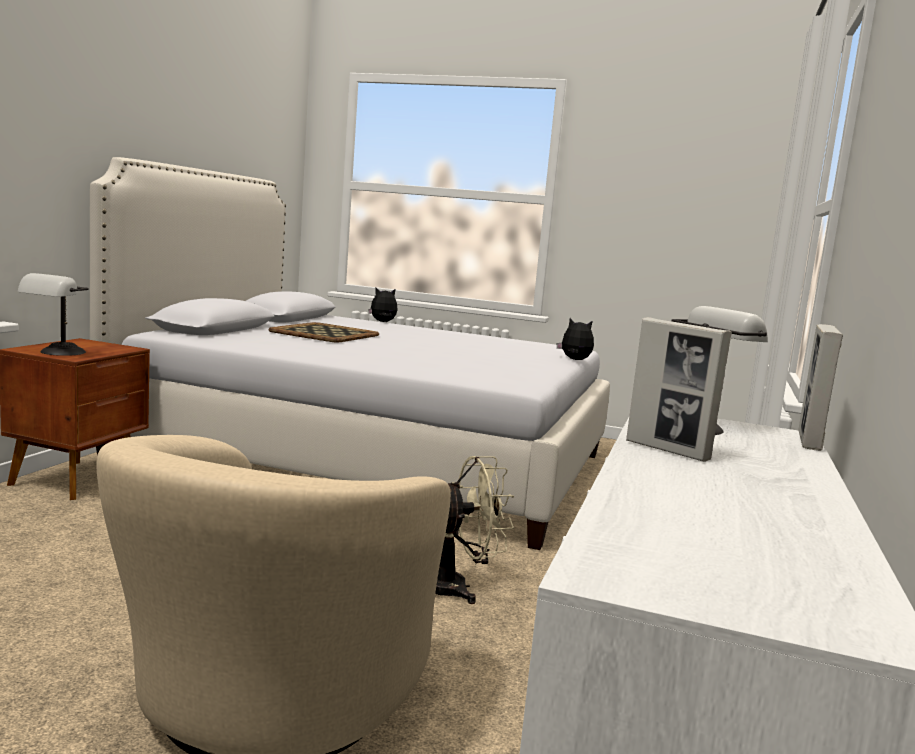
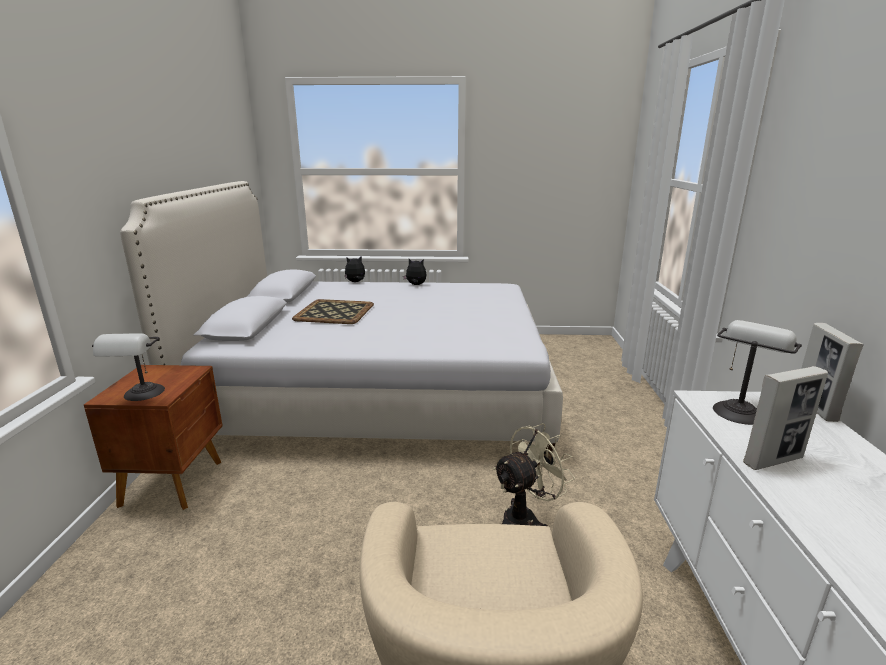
camera: 15 degrees left, 10 degrees up
plush toy [557,318,594,360] -> plush toy moved to [403,259,427,285]
picture frame [626,317,732,462] -> picture frame turned 45 degrees counterclockwise [743,366,828,470]

